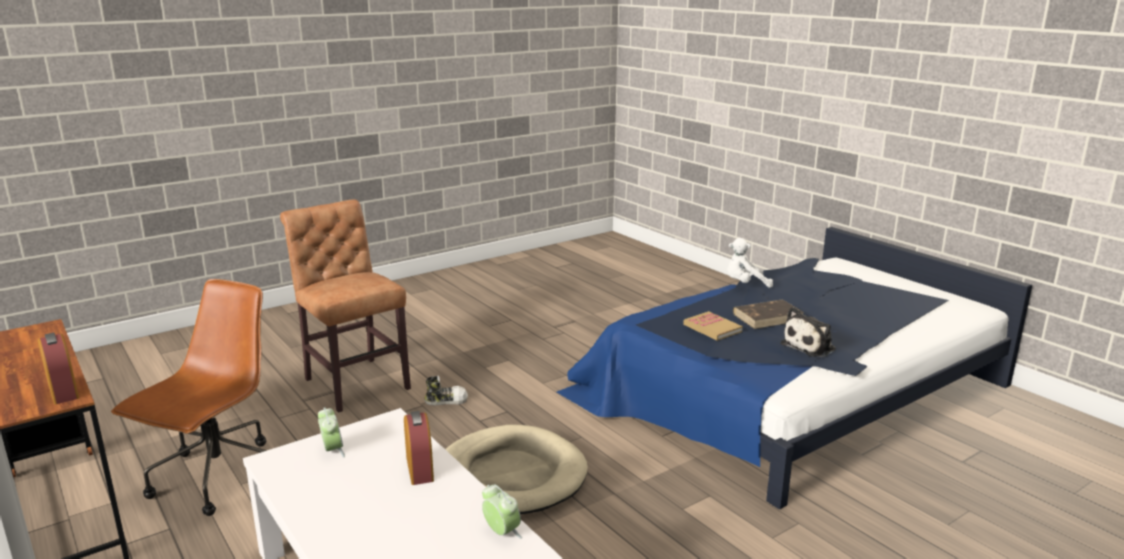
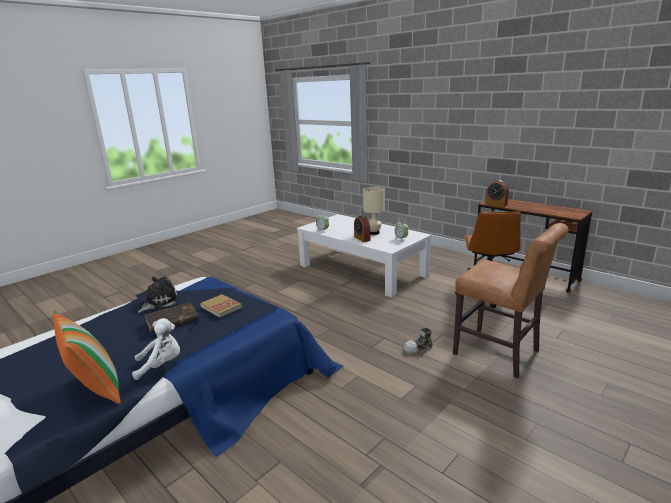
camera: 170 degrees right, 0 degrees up
beige dog bed [445,425,588,514] -> none
none -> pillow [52,311,121,404]
none -> beige table lamp [363,186,385,235]

